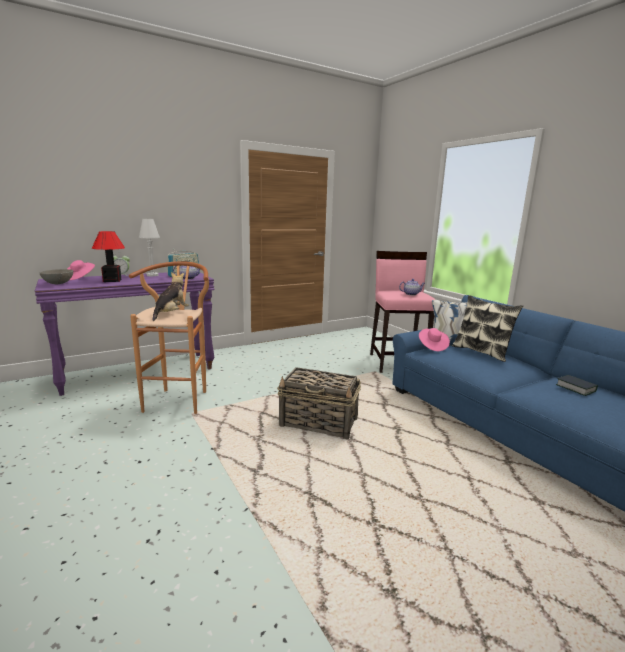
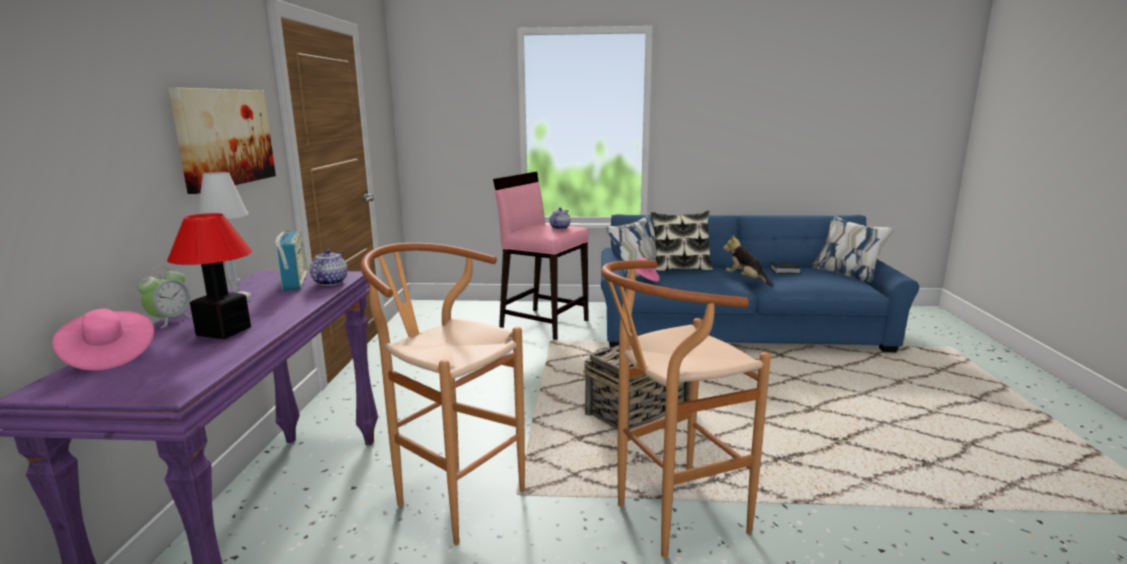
camera: 55 degrees left, 0 degrees up
grey bowl [40,269,73,284] -> none
plush toy [153,272,189,321] -> plush toy moved to [723,235,773,286]
none -> picture [168,88,276,194]
none -> brown stool [601,260,771,558]

